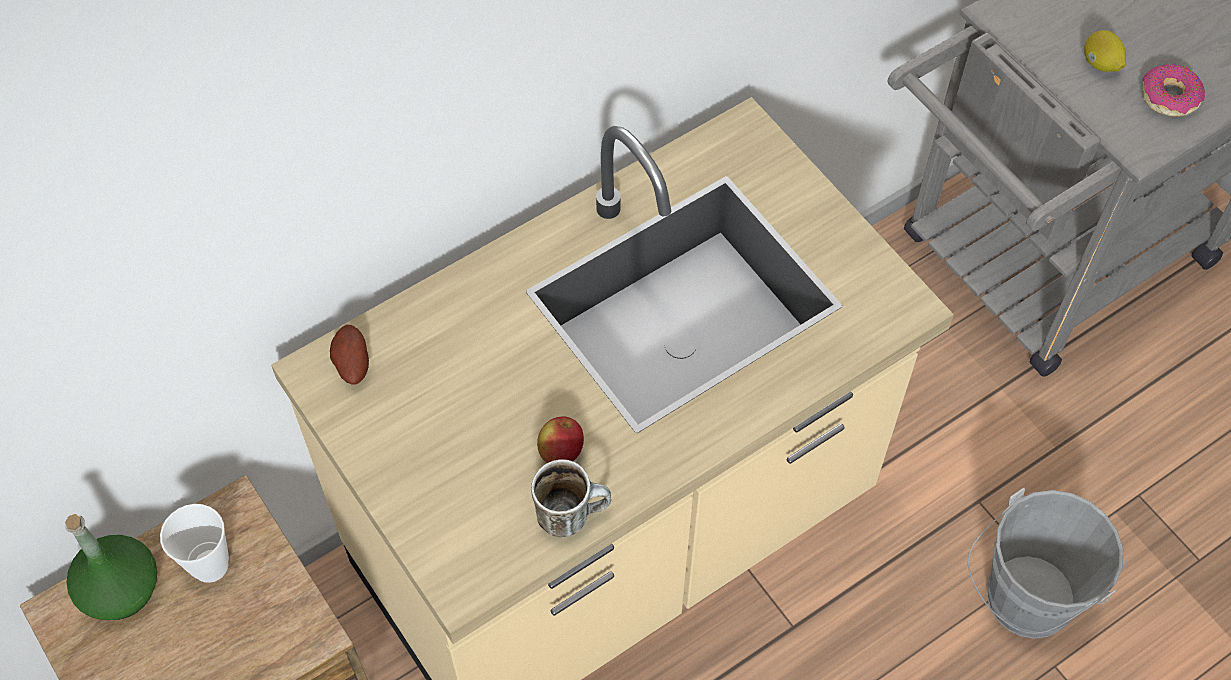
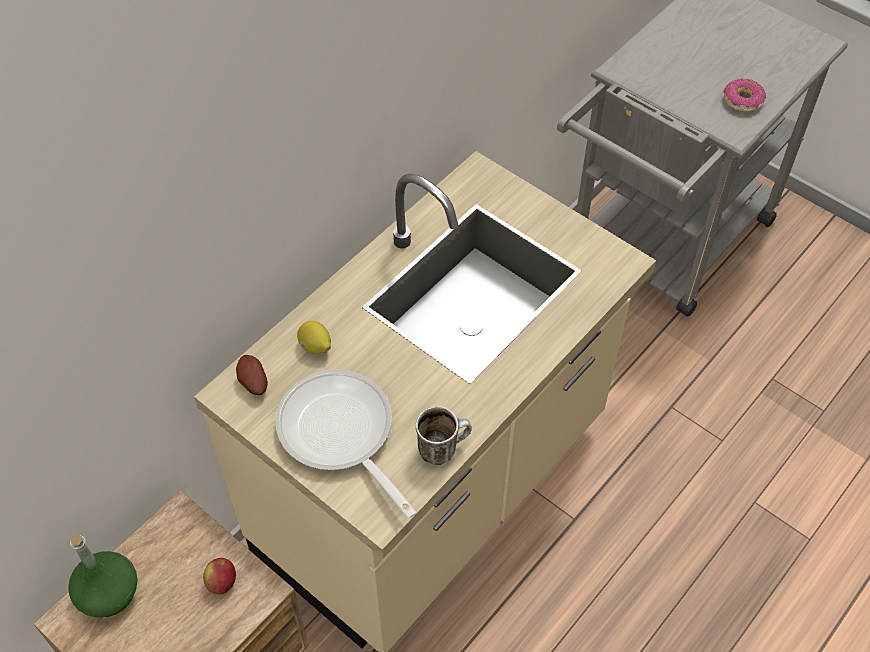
camera: 15 degrees left, 5 degrees down
cup [160,504,229,583] -> none
apple [537,416,584,463] -> apple moved to [203,558,236,594]
grey bucket [968,488,1123,639] -> none
lemon [1084,30,1126,72] -> lemon moved to [297,321,331,354]
none -> frying pan [276,370,416,518]

